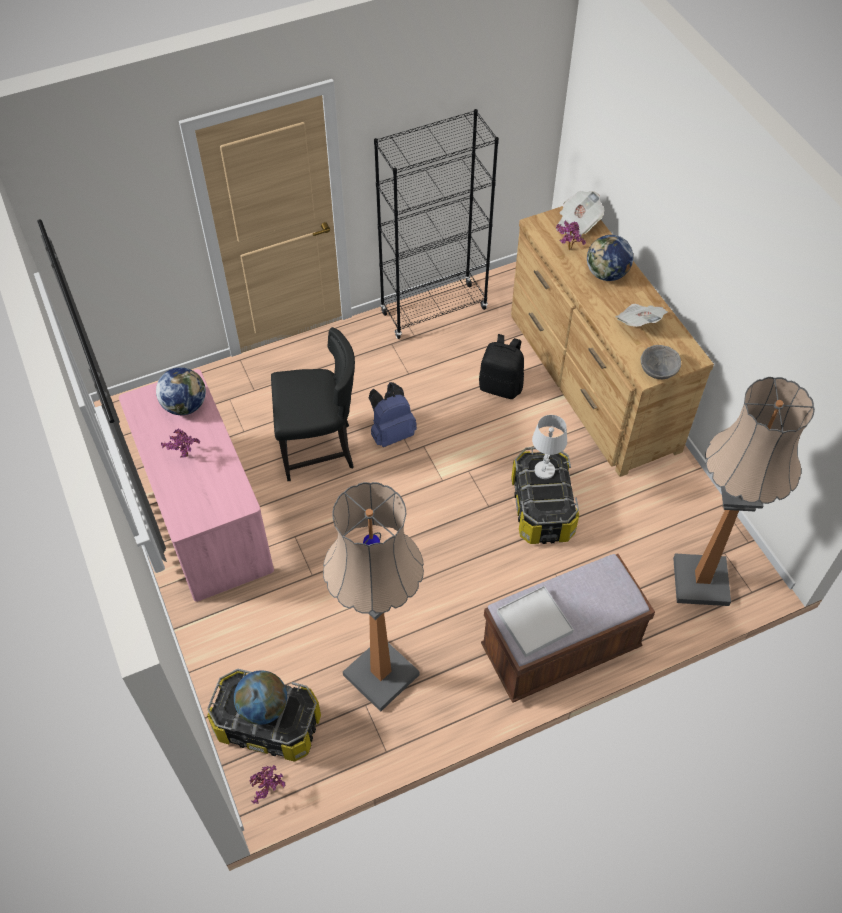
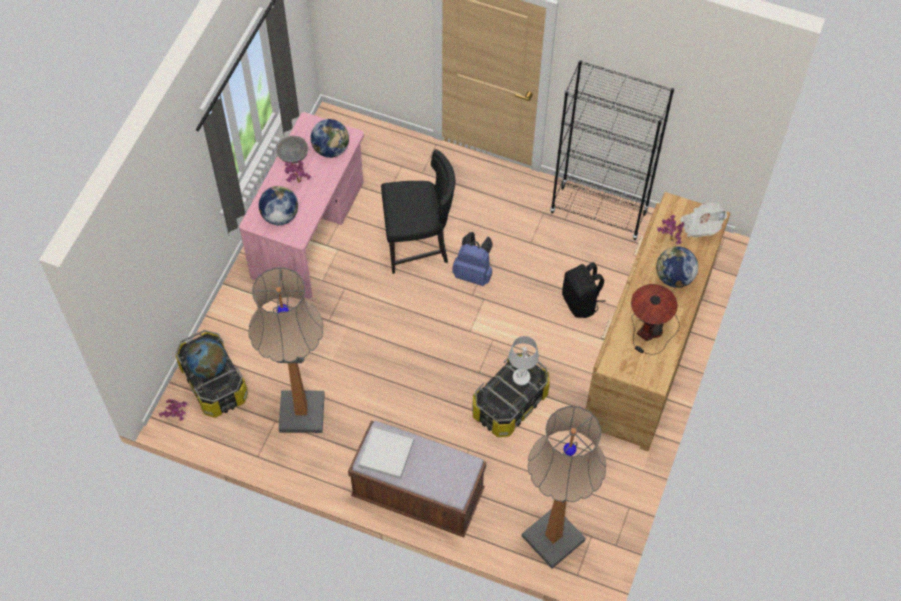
camera: 45 degrees right, 5 degrees up
black chair [271,327,355,481] -> black chair turned 45 degrees counterclockwise [381,149,455,274]
newspaper [616,304,668,327] -> table lamp [631,284,680,354]
grey bowl [641,345,681,379] -> grey bowl moved to [277,136,308,164]
none -> globe [259,186,298,225]

